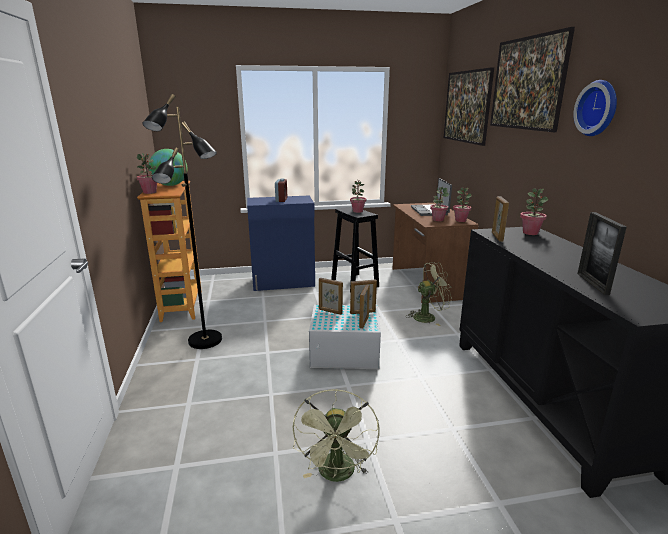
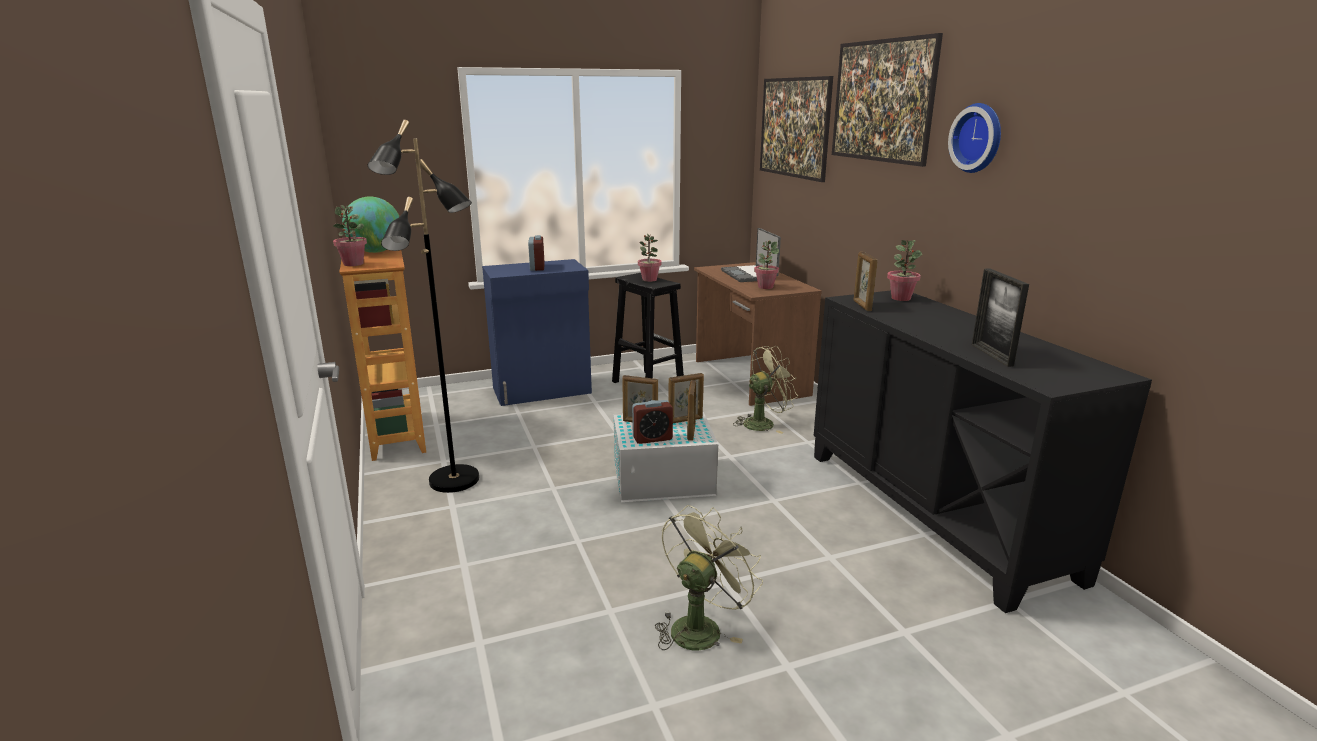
camera: 10 degrees left, 0 degrees up
green fan [292,389,380,482] -> green fan turned 135 degrees counterclockwise [655,505,763,651]
potted plant [453,188,472,222] -> none
none -> alarm clock [632,400,673,444]

